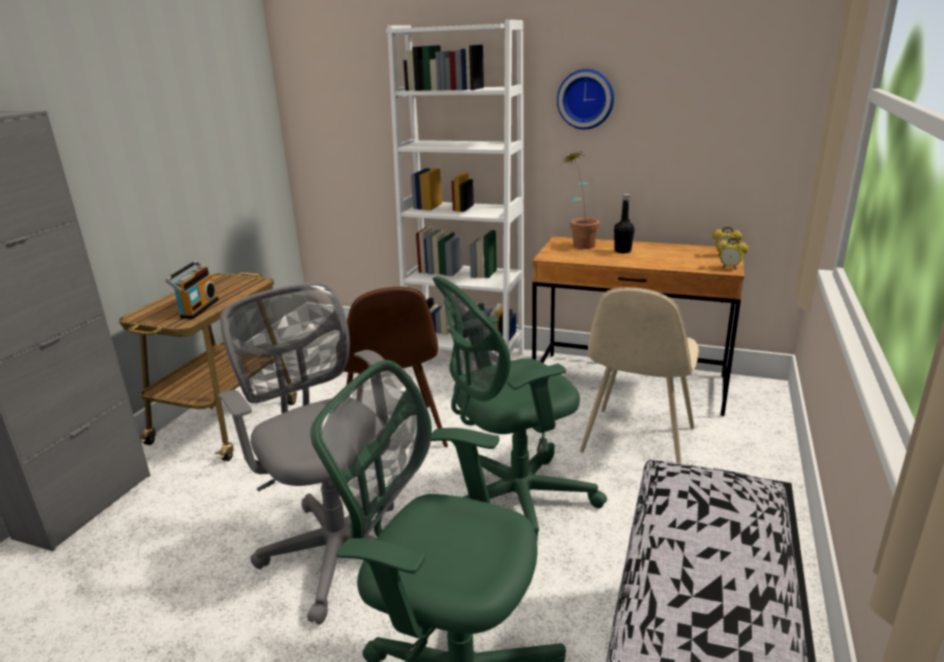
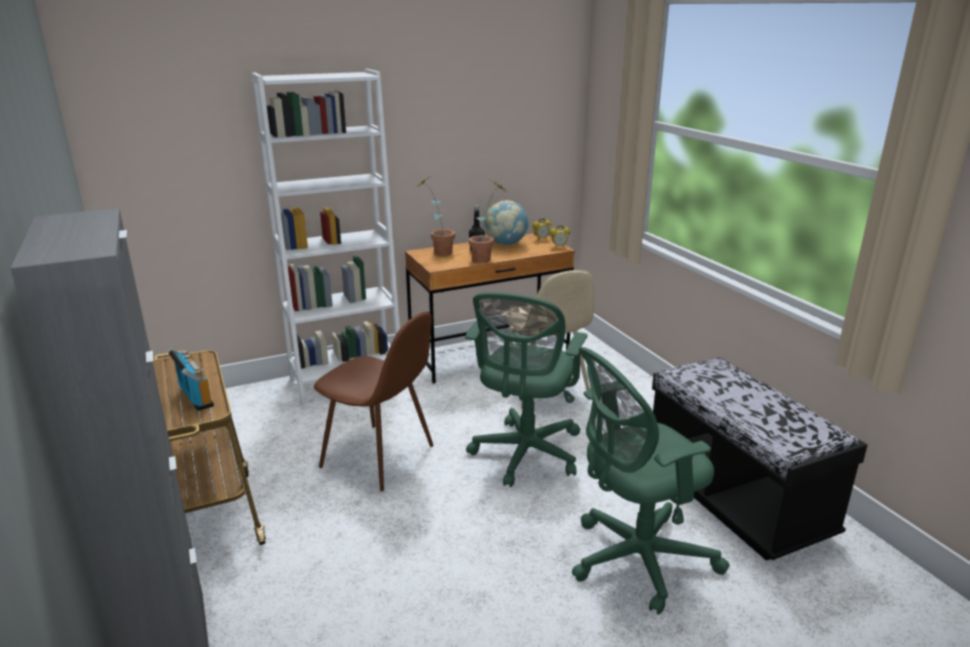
camera: 45 degrees left, 0 degrees up
grey office chair [218,282,394,625] -> none
wall clock [557,69,614,129] -> none
none -> potted plant [469,181,509,263]
none -> globe [485,200,529,246]

